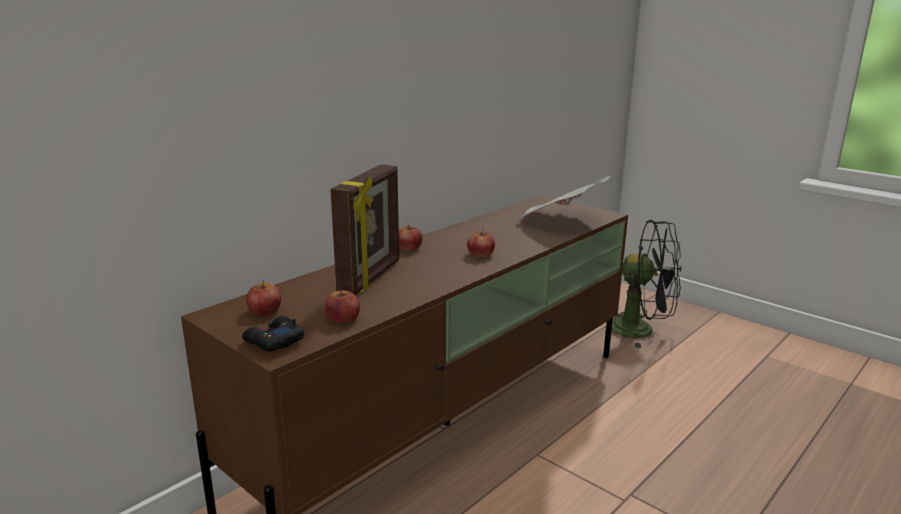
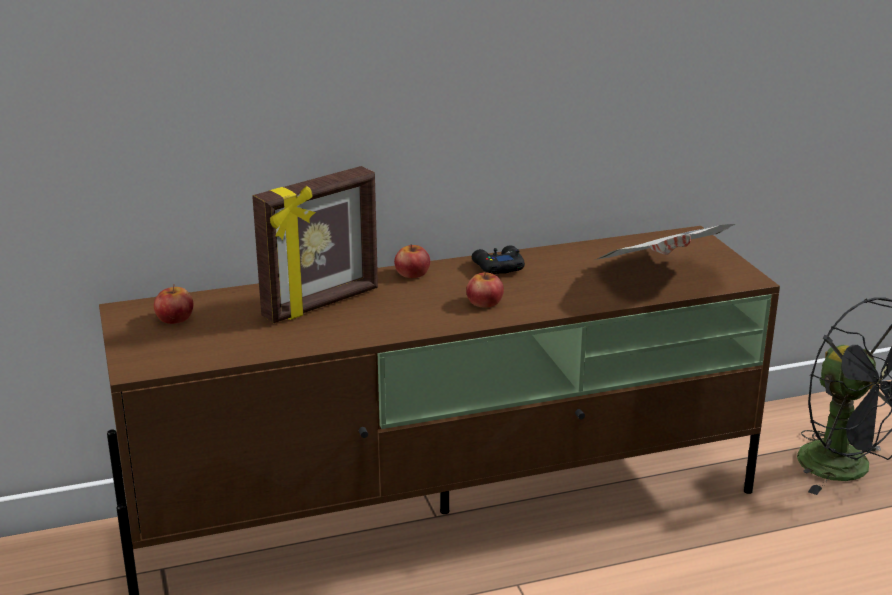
camera: 30 degrees right, 5 degrees up
black game controller [242,316,304,352] -> black game controller moved to [472,245,525,274]
apple [325,288,360,323] -> none

